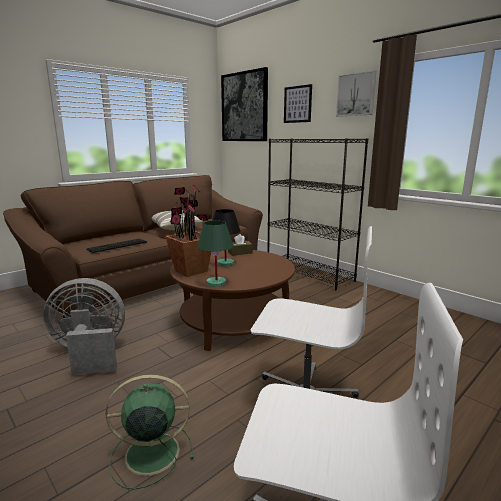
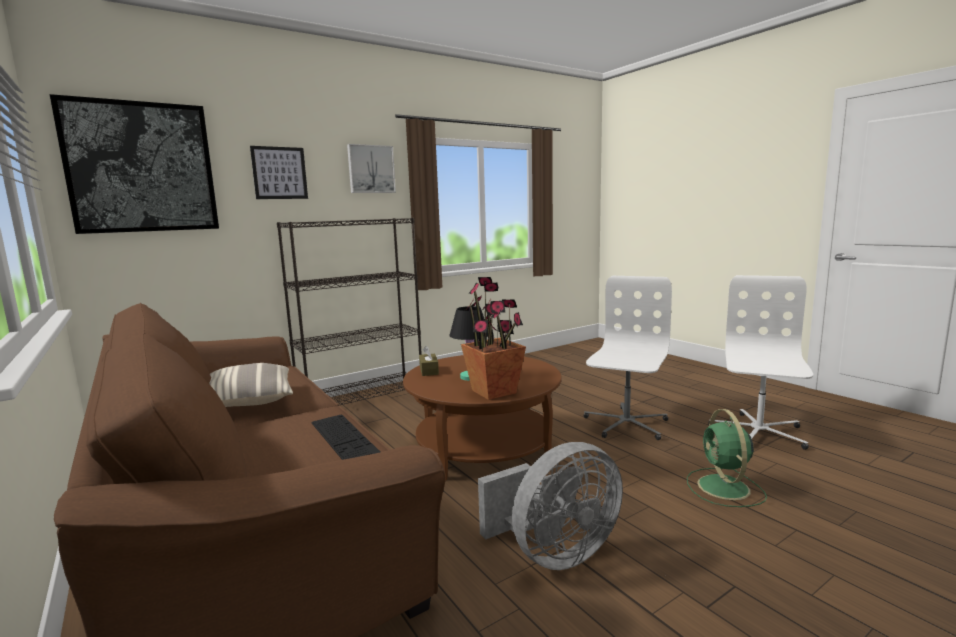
camera: 80 degrees left, 5 degrees down
grey fan [43,278,125,375] -> grey fan turned 120 degrees counterclockwise [478,442,623,570]
green table lamp [197,221,233,287] -> none

